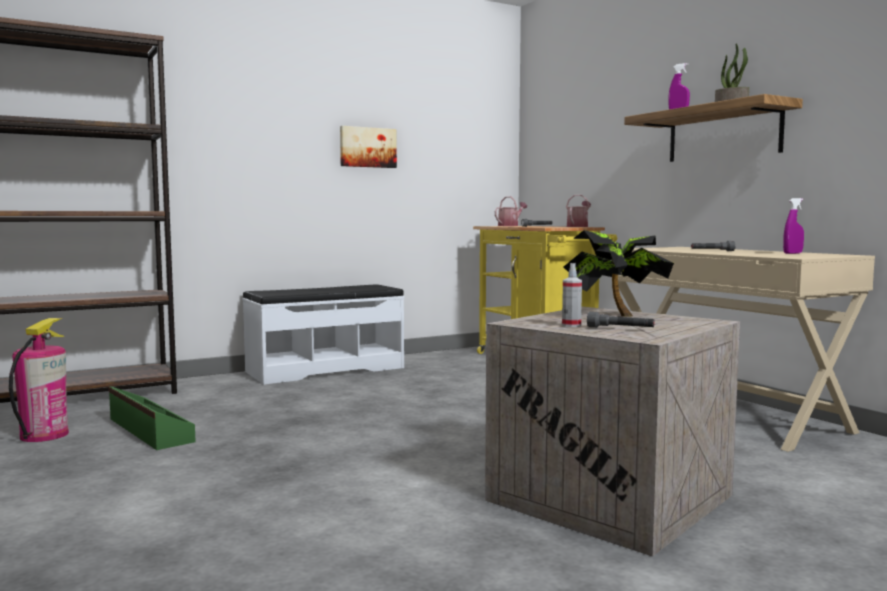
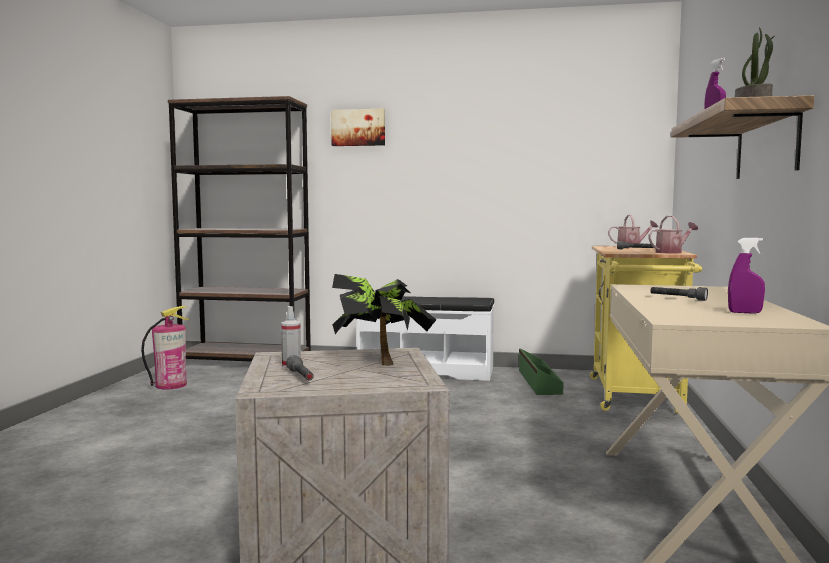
camera: 40 degrees right, 0 degrees up
green storage box [108,386,196,450] -> green storage box moved to [519,348,564,395]
picture [340,126,397,168] -> picture moved to [331,109,385,146]

